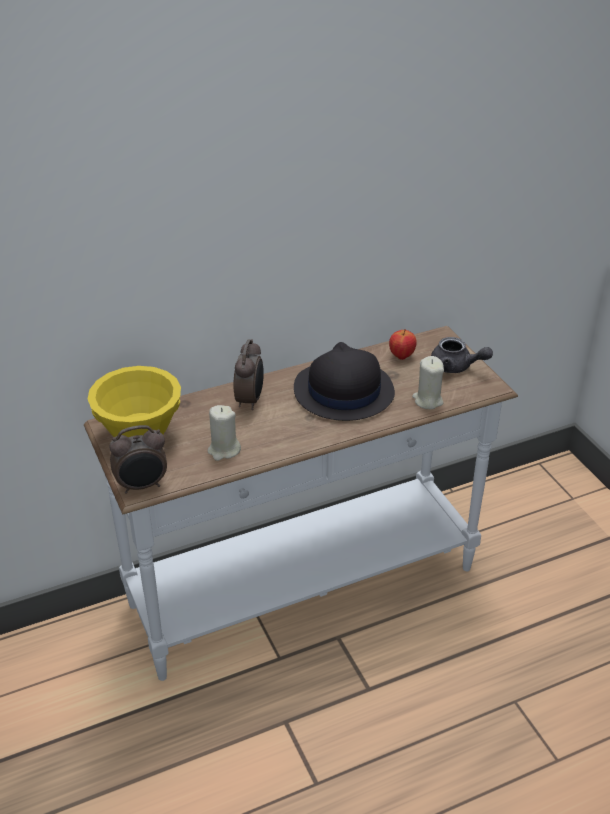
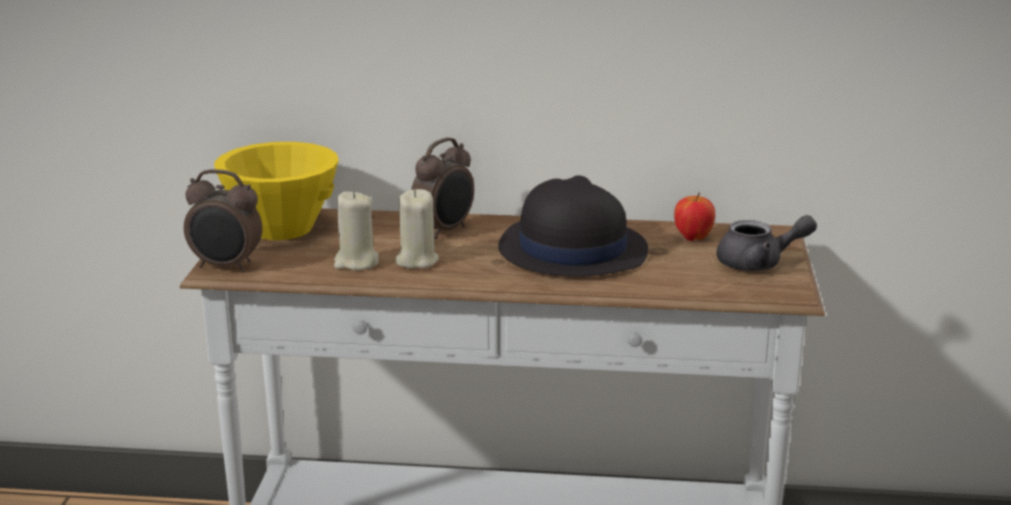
camera: 30 degrees right, 15 degrees down
beige candle [412,356,444,409] -> beige candle moved to [395,189,439,268]
grey teapot [431,337,493,373] -> grey teapot turned 60 degrees counterclockwise [717,215,817,271]

